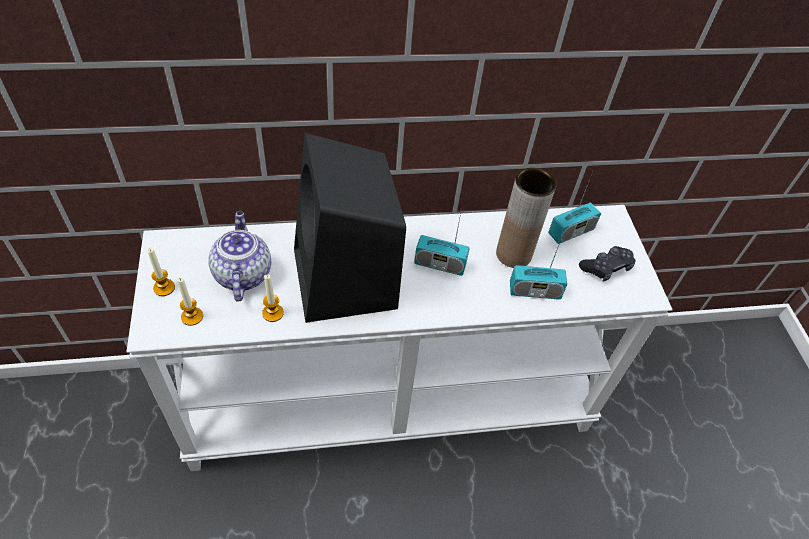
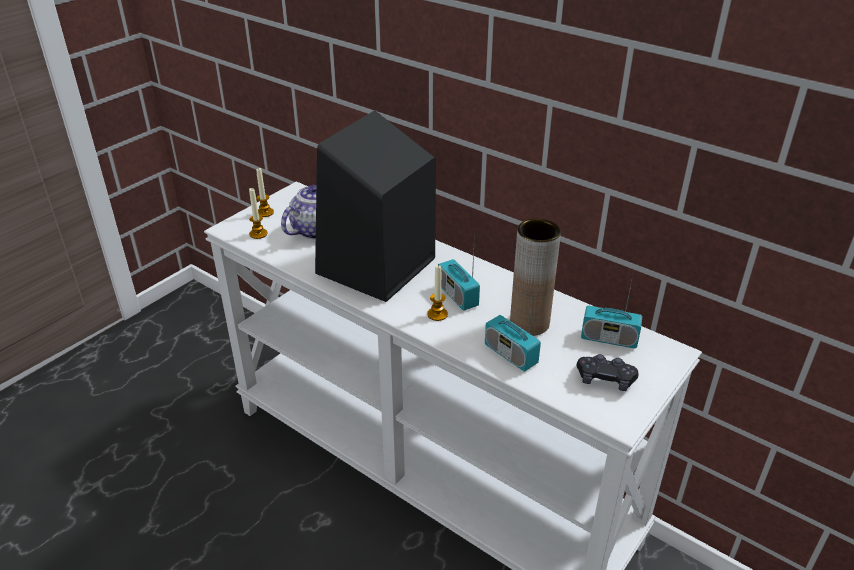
camera: 50 degrees right, 15 degrees down
candle [262,274,284,322] -> candle moved to [427,265,448,321]

